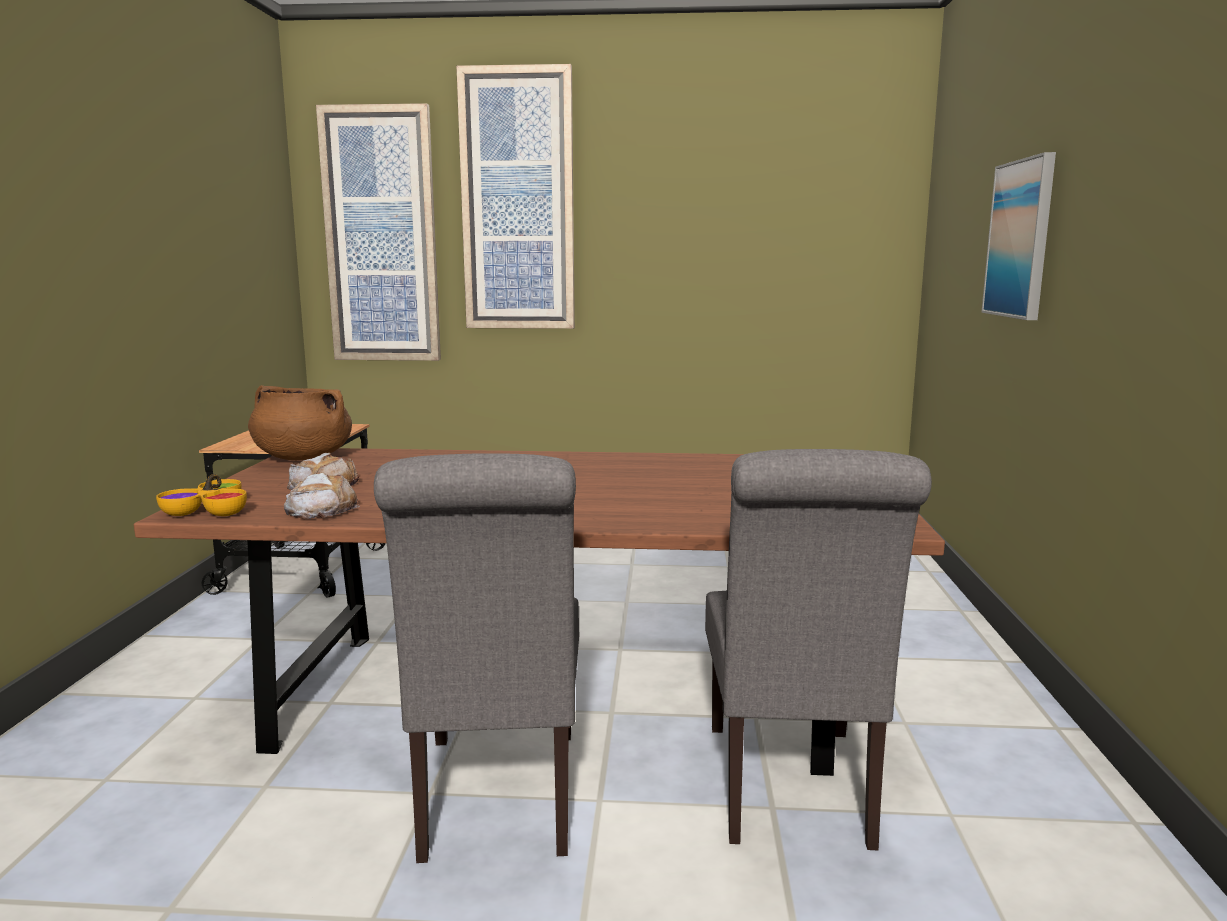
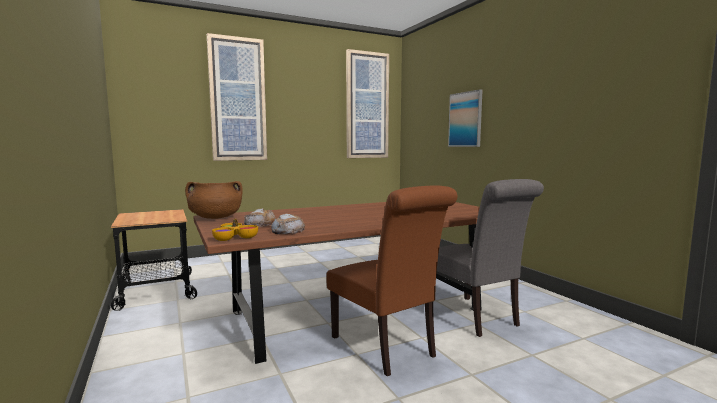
camera: 30 degrees left, 5 degrees down
picture [316,103,441,361] -> picture moved to [346,49,389,158]
grey chair [374,453,579,863] -> brown chair [326,185,457,376]

